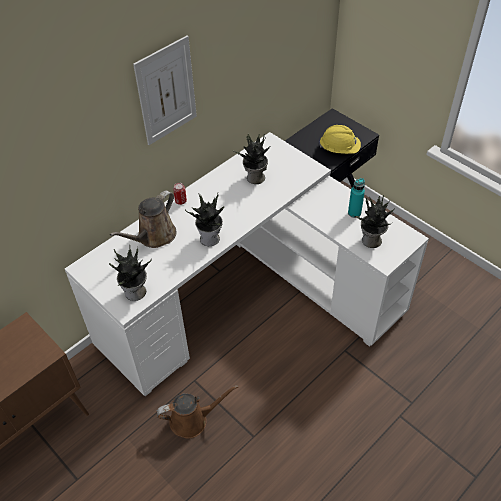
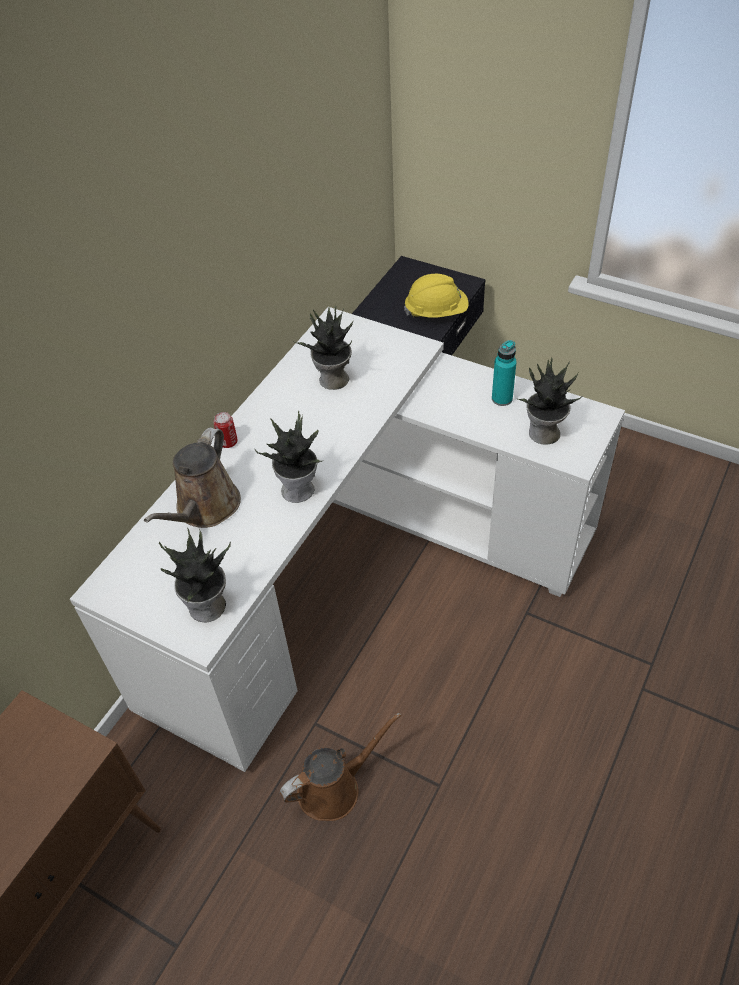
camera: 15 degrees left, 0 degrees up
picture [133,36,197,145] -> none

